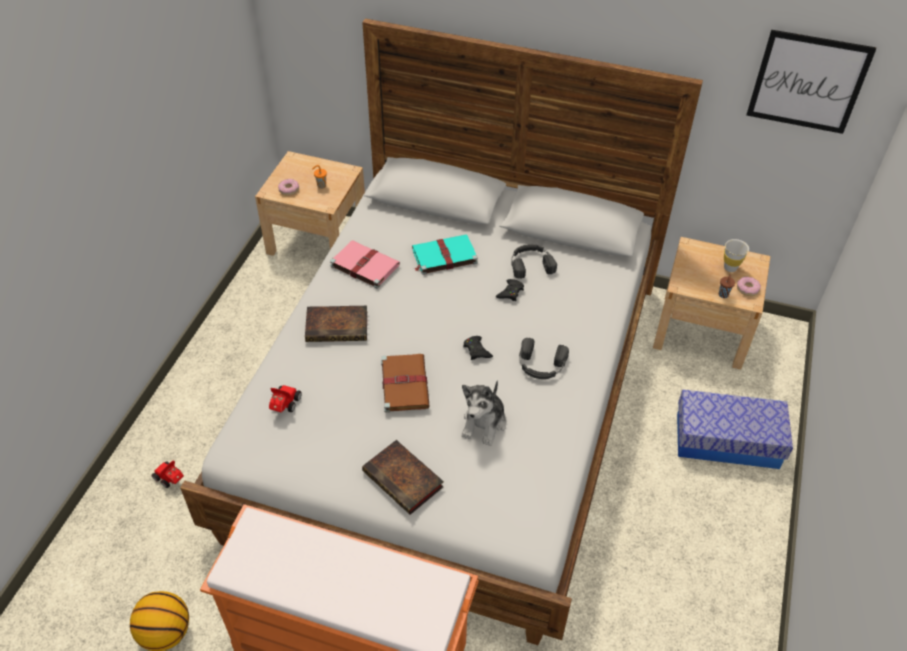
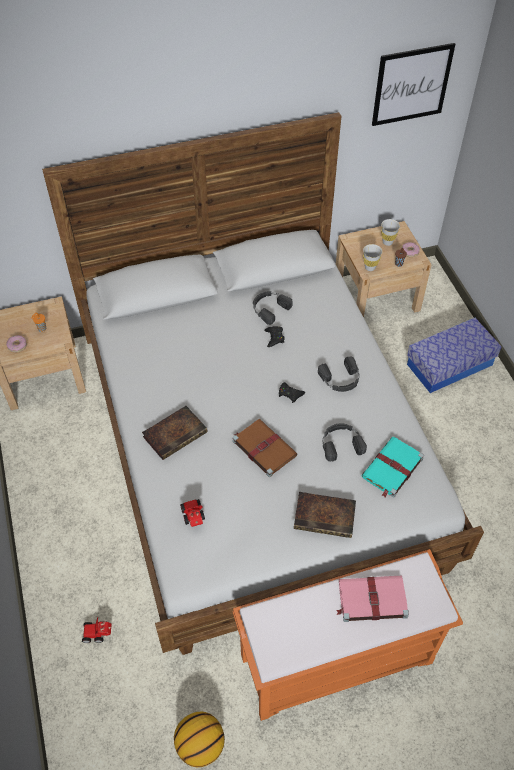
camera: 35 degrees left, 5 degrees up
pink book [330,240,400,288] -> pink book moved to [336,576,409,622]
turquoise book [412,234,478,275] -> turquoise book moved to [361,437,424,498]
plush toy [462,380,506,446] -> black headphones [323,423,367,462]
none -> white cup [363,244,382,271]

